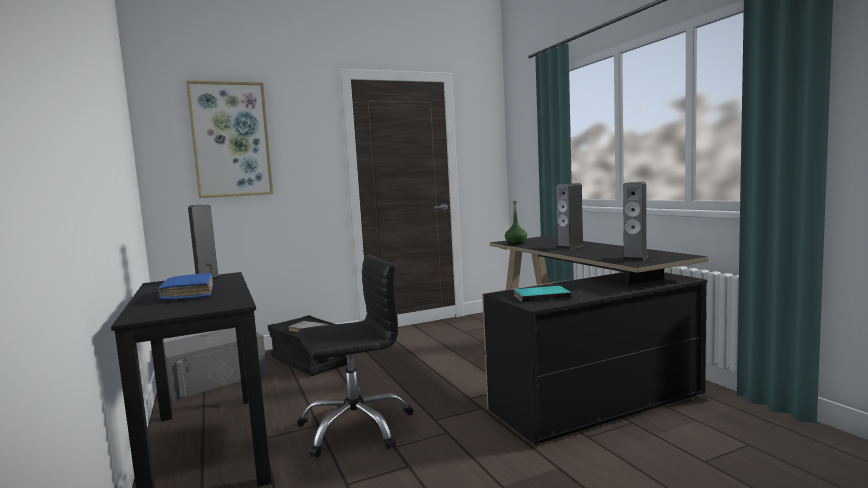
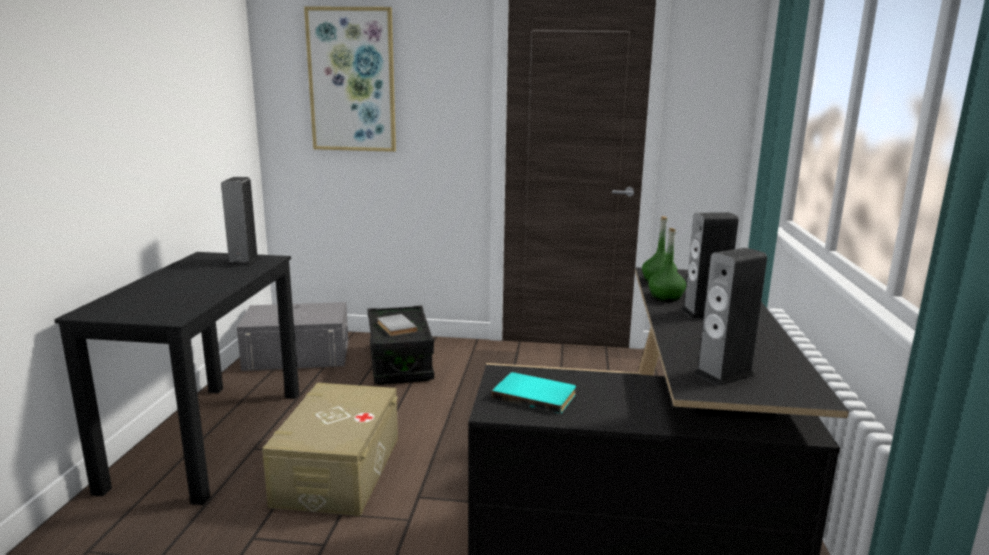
camera: 30 degrees right, 10 degrees up
blue book [157,273,213,300] -> none
black office chair [297,255,414,457] -> beige storage box [262,383,398,516]
none -> green bottle [648,228,686,301]

